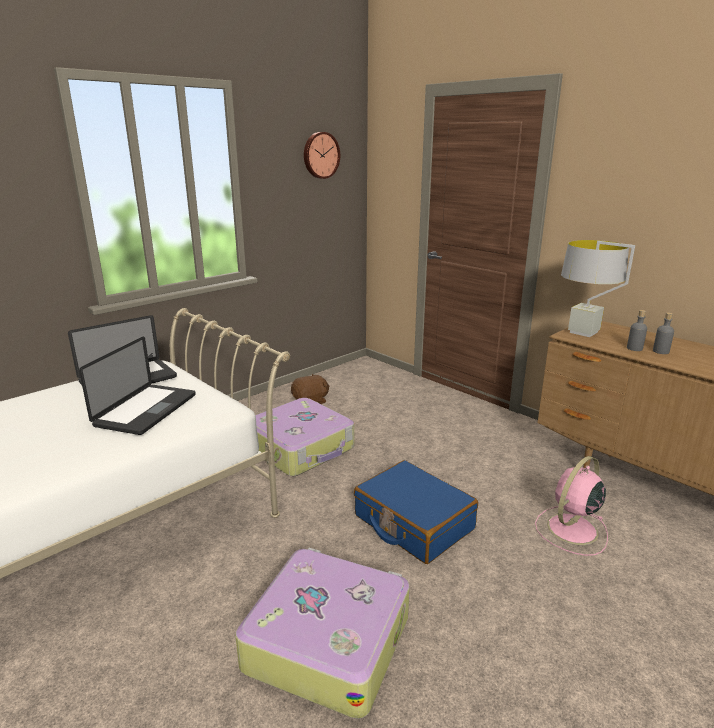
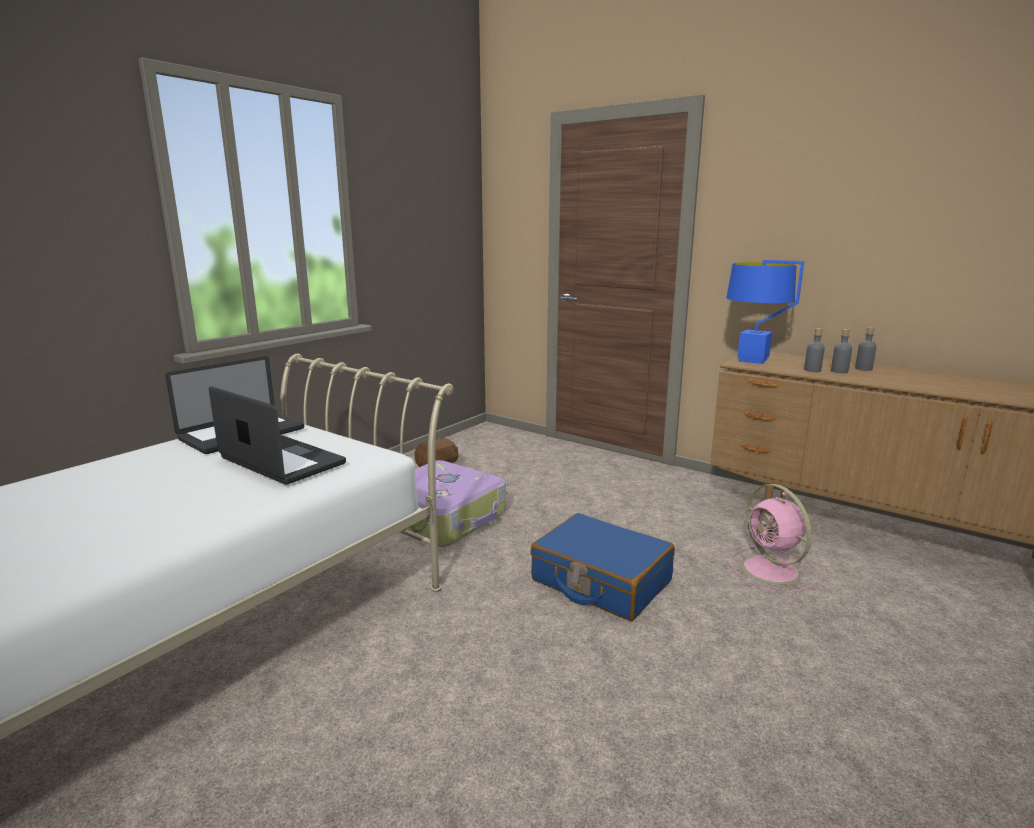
camera: 10 degrees left, 5 degrees down
laptop [79,336,196,435] -> laptop turned 60 degrees counterclockwise [209,386,346,485]
suitcase [236,548,410,719] -> none
wall clock [304,132,340,179] -> none
pink fan [535,456,608,556] -> pink fan turned 60 degrees counterclockwise [730,484,818,593]
grey table lamp [561,240,635,337] -> blue table lamp [726,260,804,364]
none -> grey bottle [855,327,877,371]

